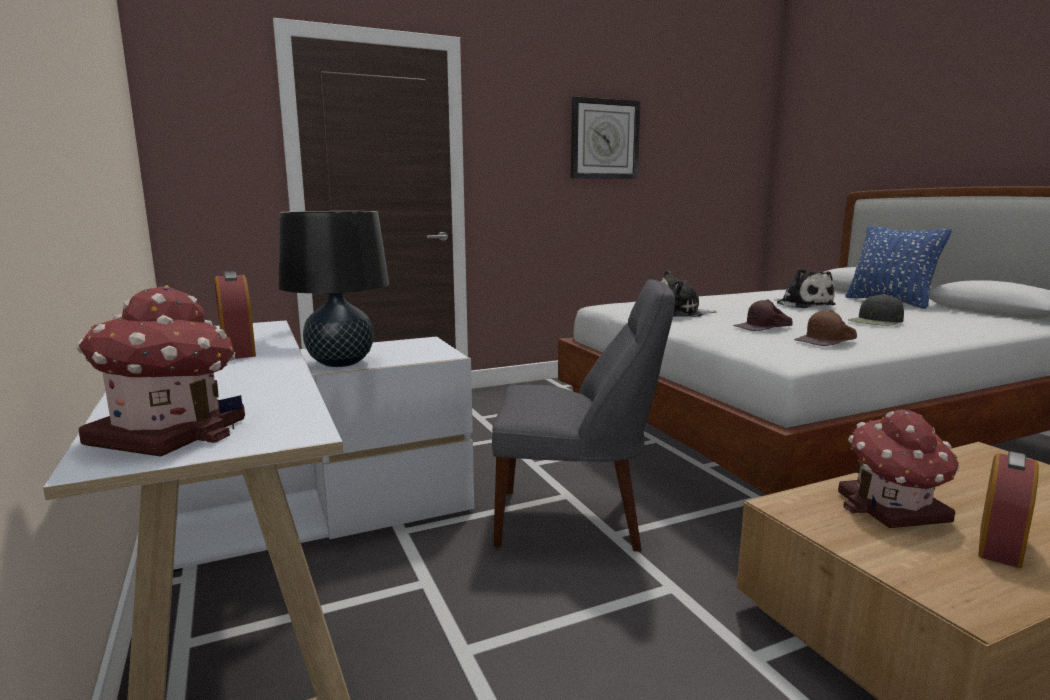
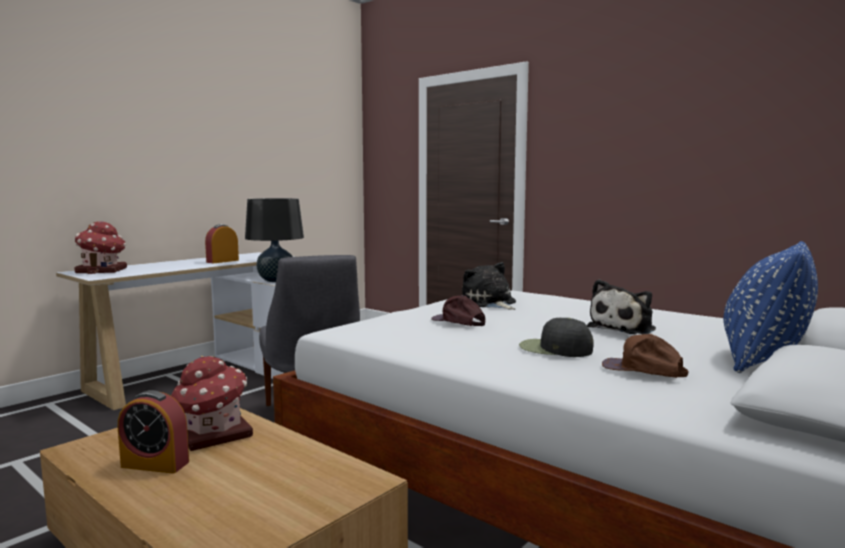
camera: 65 degrees right, 5 degrees down
wall clock [571,96,640,179] -> none
brown cap [794,310,857,346] -> brown cap moved to [602,334,689,378]

